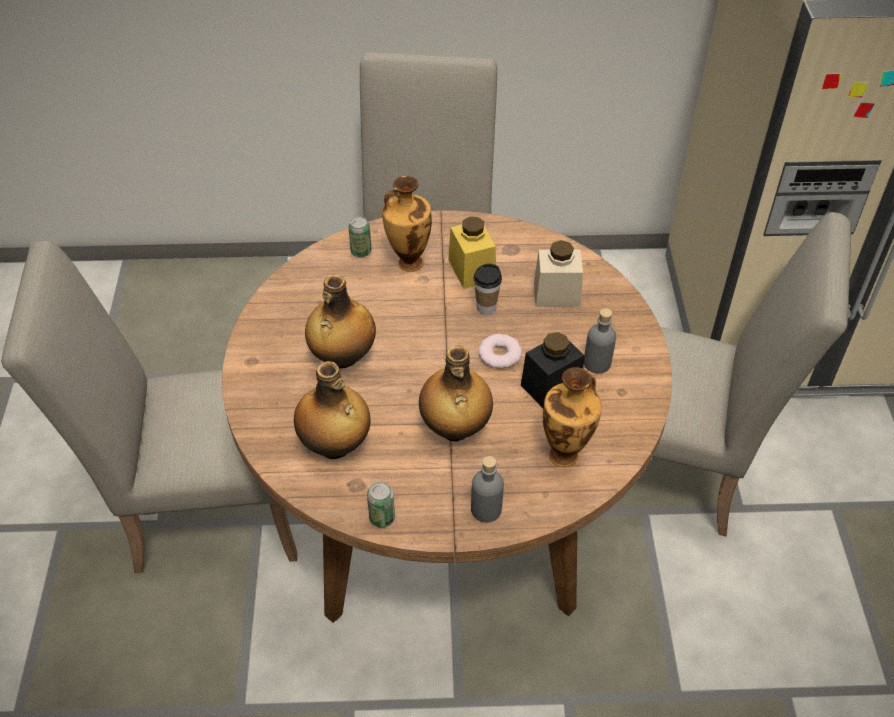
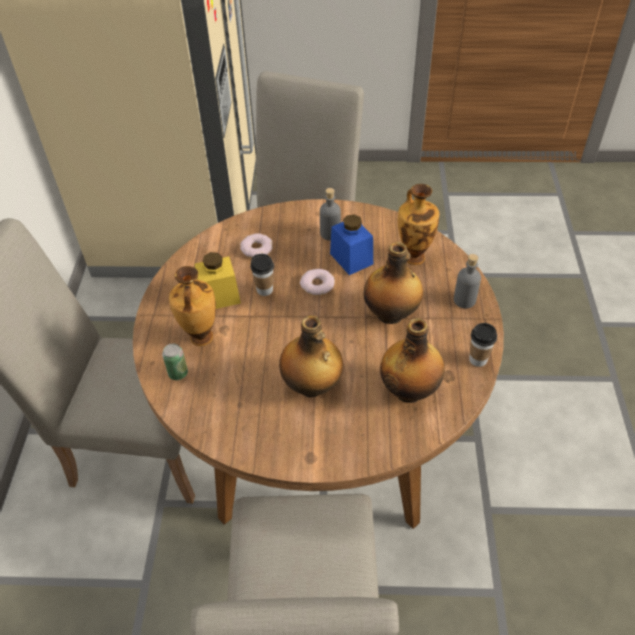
camera: 85 degrees left, 0 degrees up
can [367,482,395,528] -> cup [469,323,497,367]
black jar [521,332,584,408] -> blue jar [330,214,373,275]
beige jar [534,240,583,307] -> donut [240,233,273,258]

